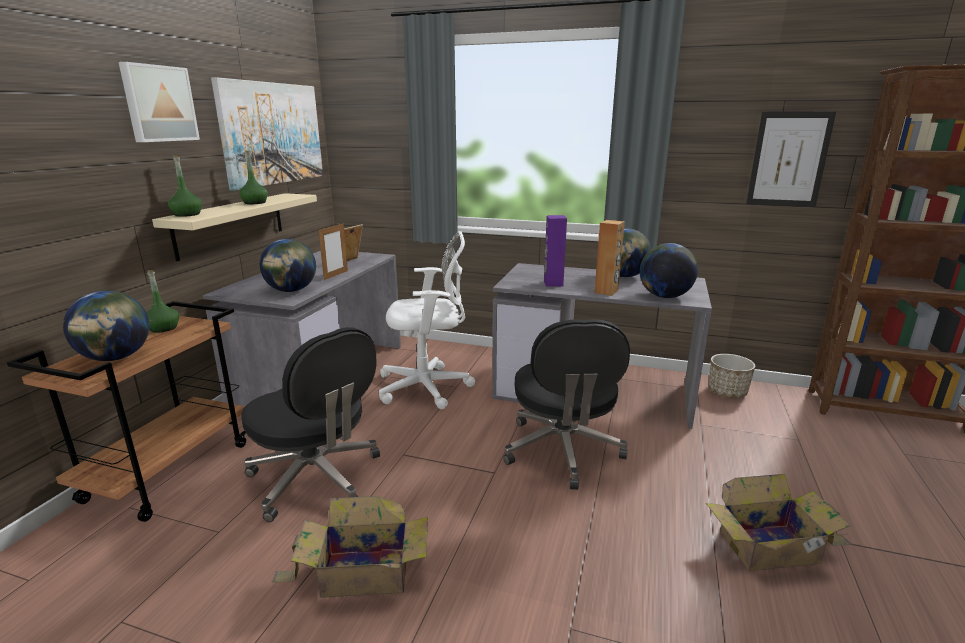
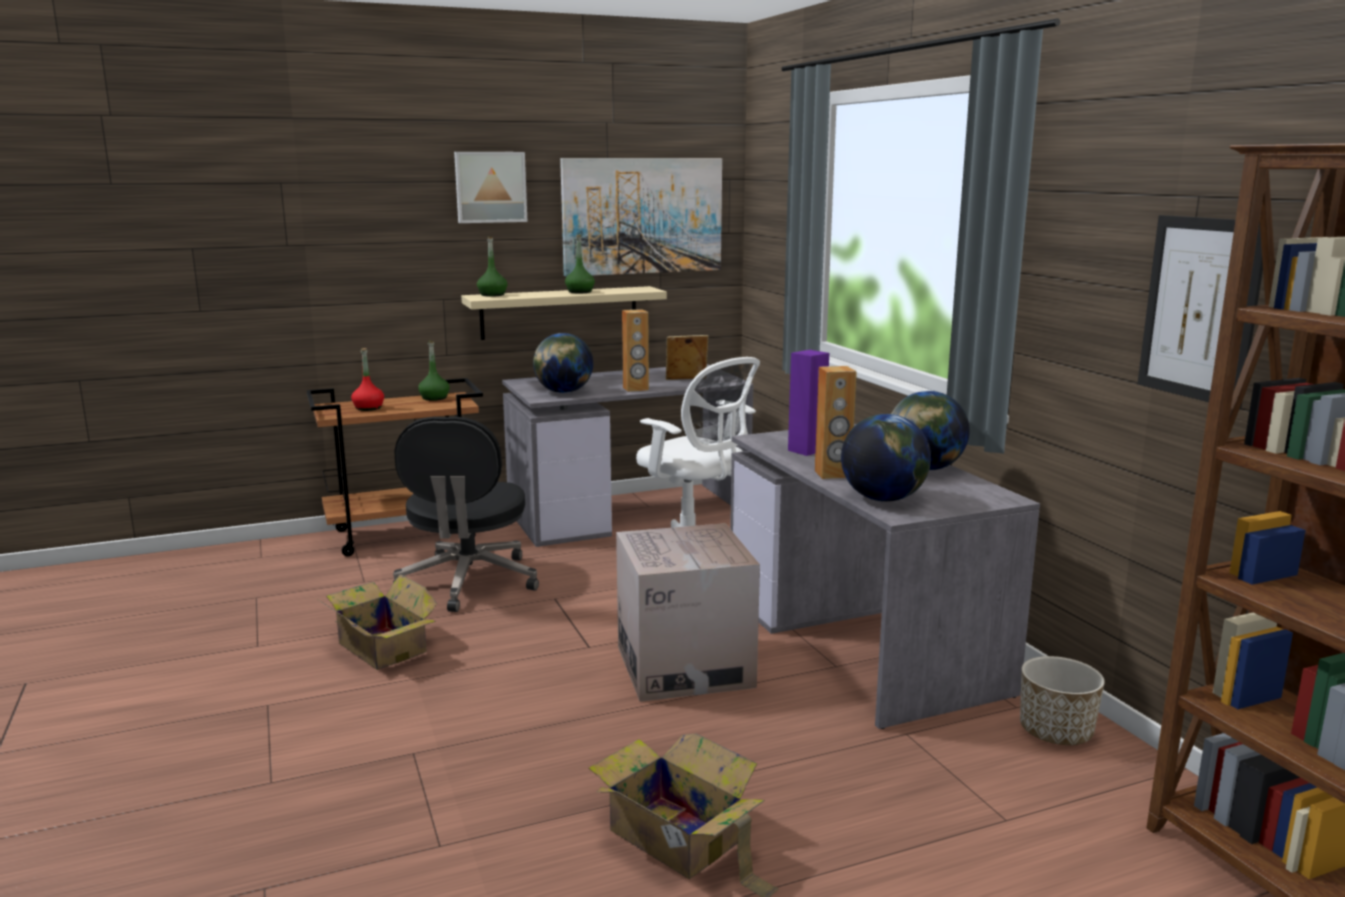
camera: 50 degrees right, 5 degrees down
globe [63,291,150,361] -> red bottle [351,348,384,411]
picture frame [318,224,348,280] -> brown speaker [622,309,649,392]
black office chair [503,319,630,490] -> cardboard box [616,523,760,702]

